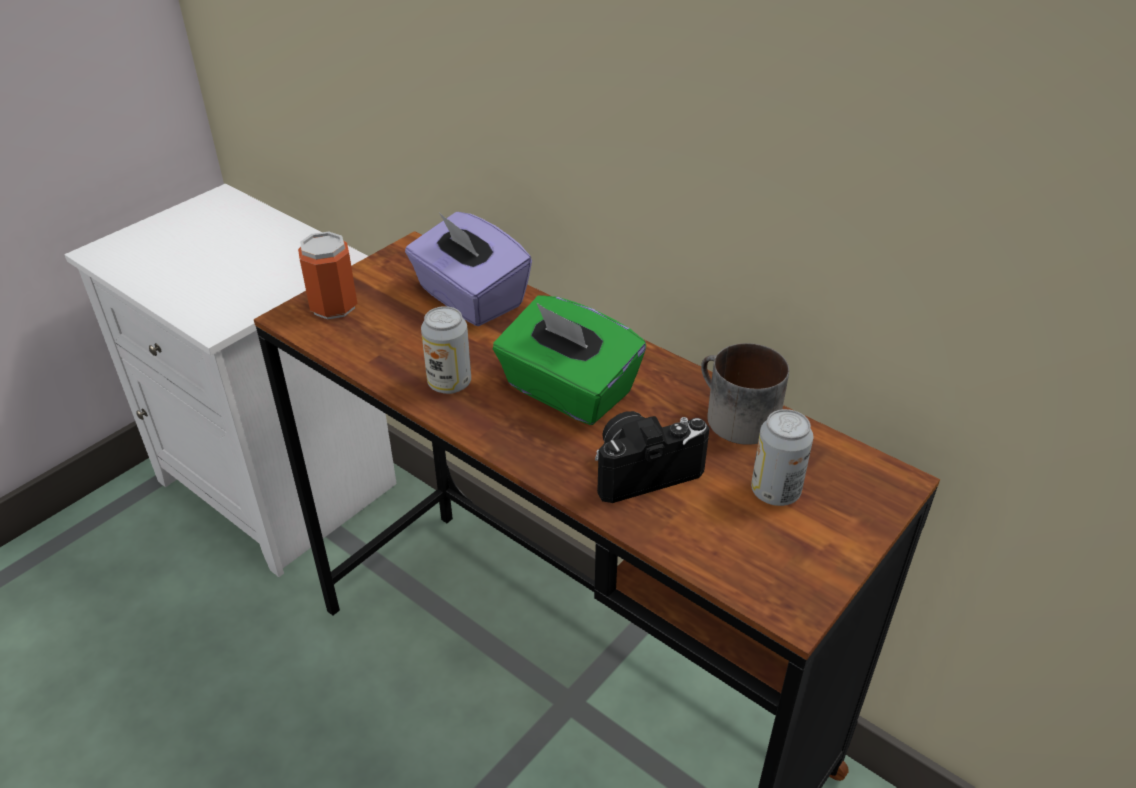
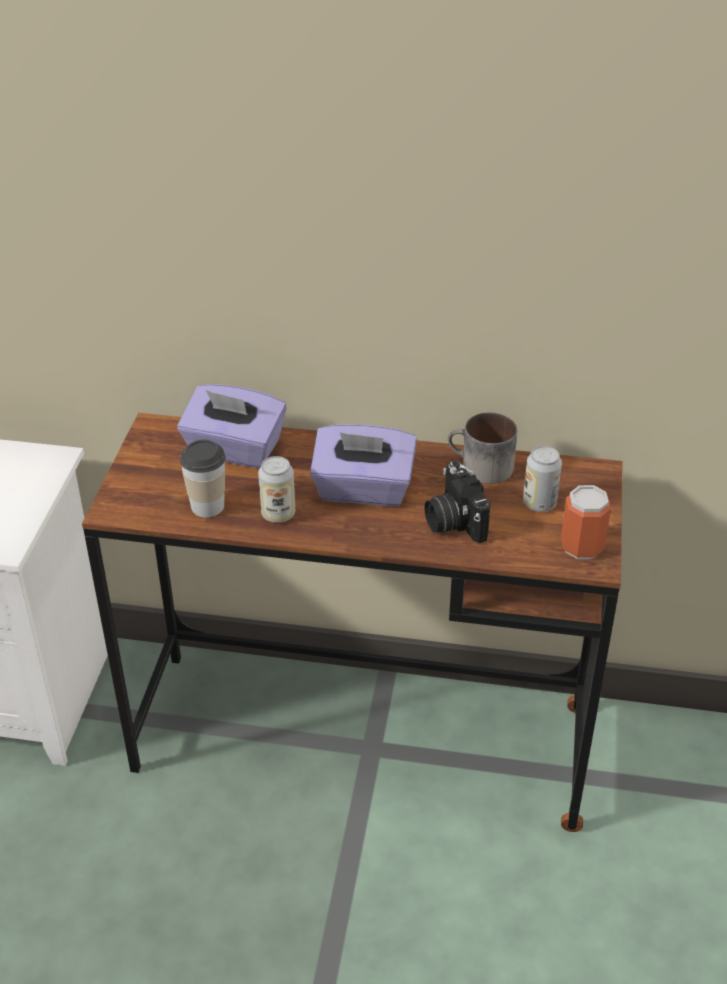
camera: 30 degrees left, 0 degrees up
can [298,231,358,319] -> can moved to [561,485,611,559]
green tissue box [493,295,646,425] -> purple tissue box [310,424,417,506]
camera [595,411,709,503] -> camera turned 60 degrees counterclockwise [424,461,491,543]
none -> cup [180,440,226,517]

